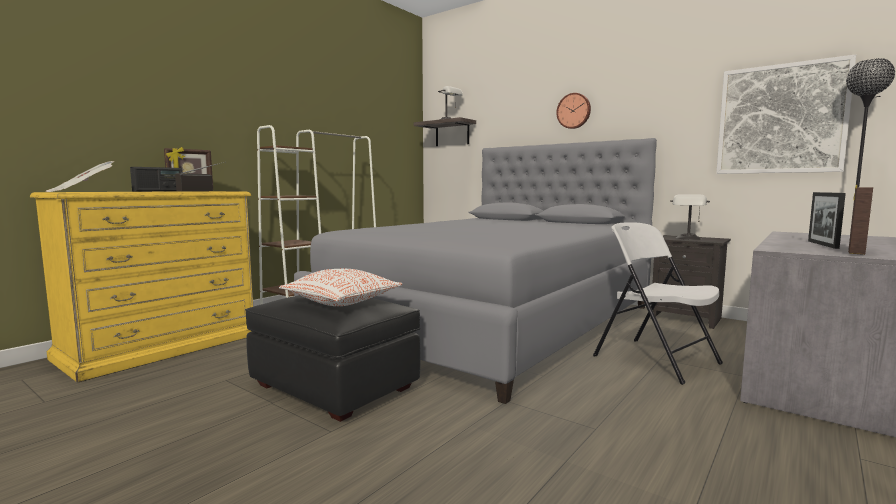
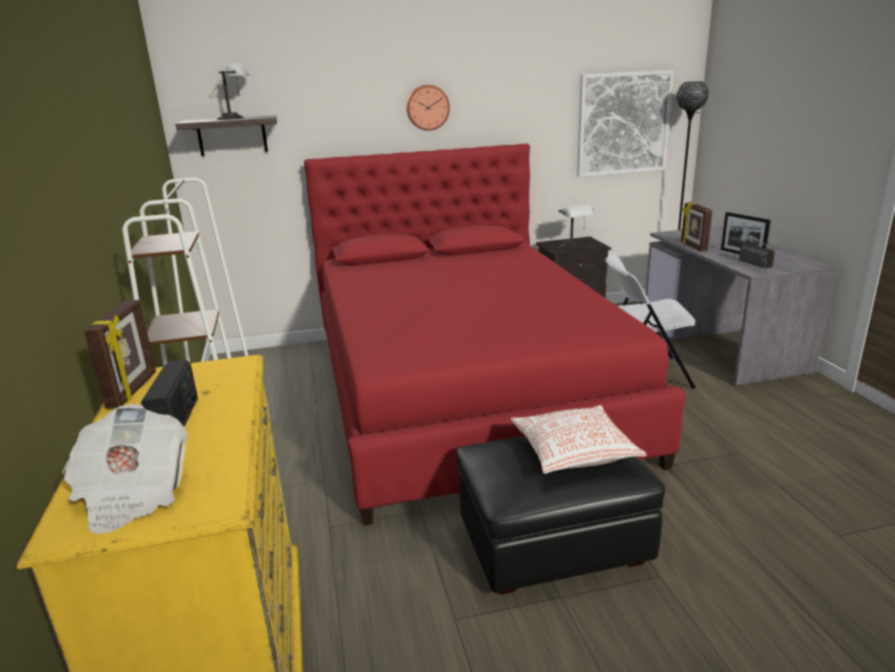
camera: 50 degrees left, 15 degrees up
radio [175,162,224,192] -> radio moved to [734,226,775,268]
grey bed [294,138,657,404] -> red bed [304,144,685,525]
picture frame [848,184,873,255] -> picture frame moved to [681,202,712,251]

